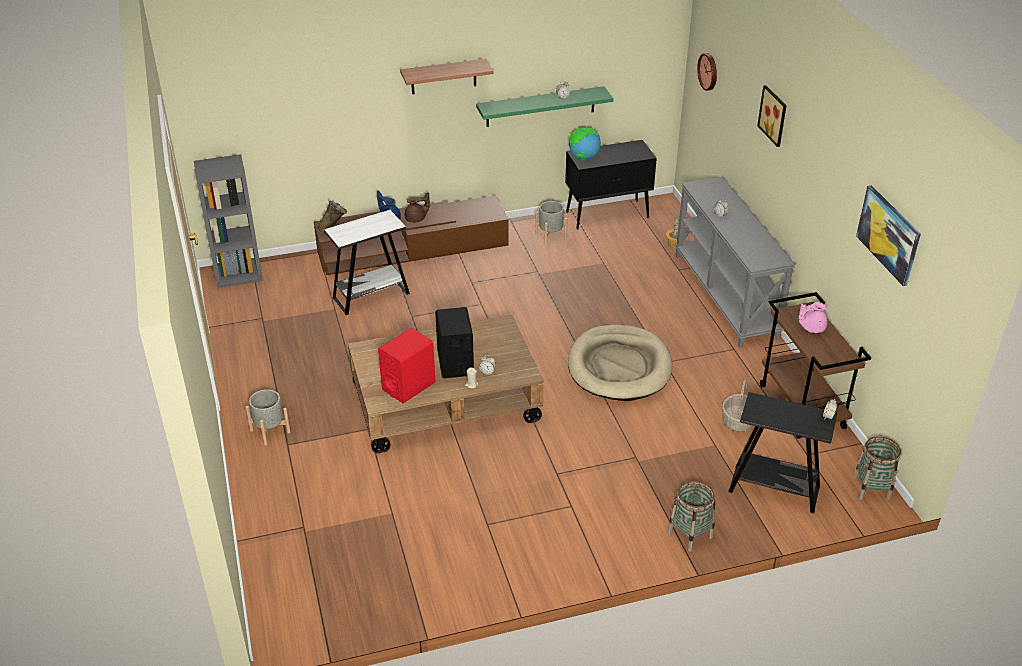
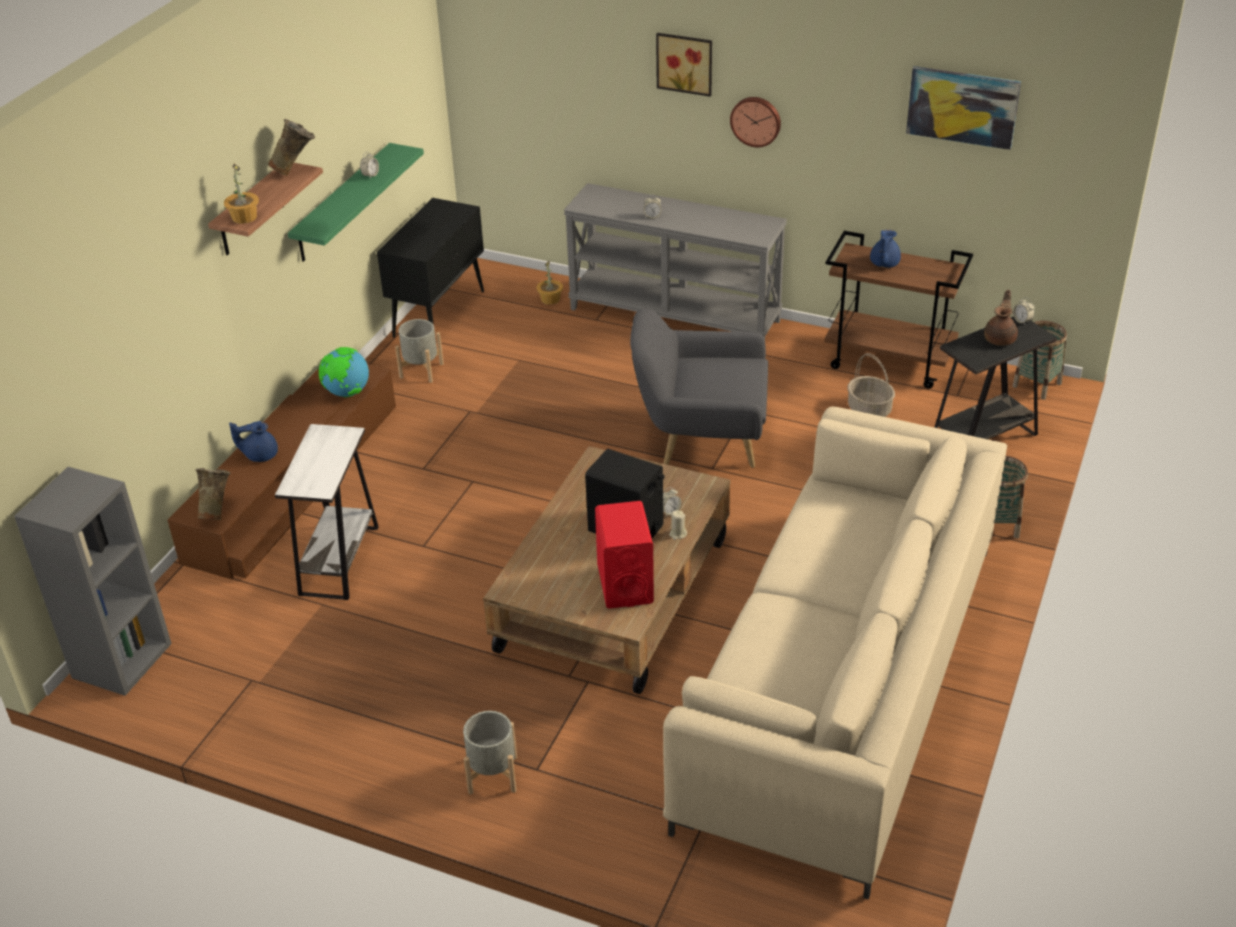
camera: 50 degrees left, 0 degrees up
brown teapot [405,192,430,223] -> brown teapot moved to [984,290,1018,346]
beige dog bed [568,325,672,401] -> grey armchair [630,309,768,468]
globe [569,127,601,160] -> globe moved to [319,347,369,397]
wall clock [697,53,717,91] -> wall clock moved to [730,97,781,147]
pink teapot [799,302,828,333] -> blue teapot [870,229,901,268]
none -> potted plant [224,164,259,224]
none -> beige vase [268,119,315,176]
none -> beige sofa [663,406,1007,900]

